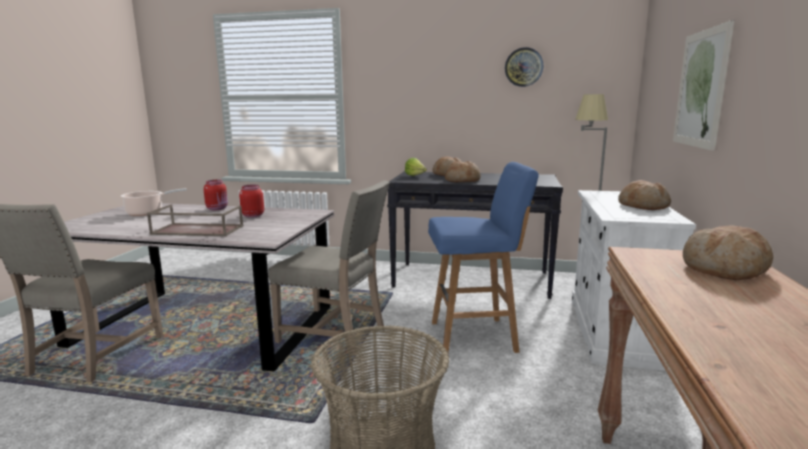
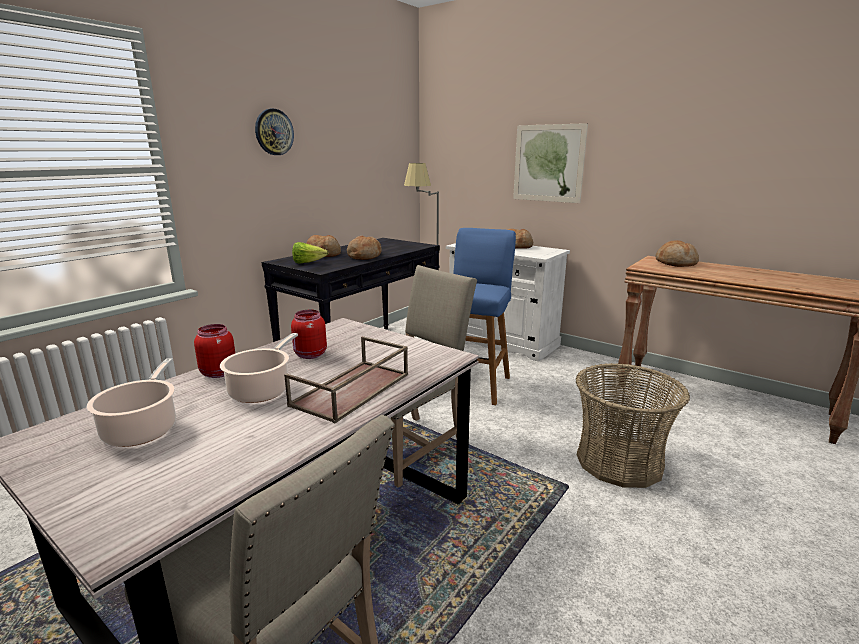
camera: 65 degrees left, 5 degrees up
wall clock [505,47,543,87] -> wall clock moved to [255,109,294,155]
none -> cooking pot [220,333,298,403]

